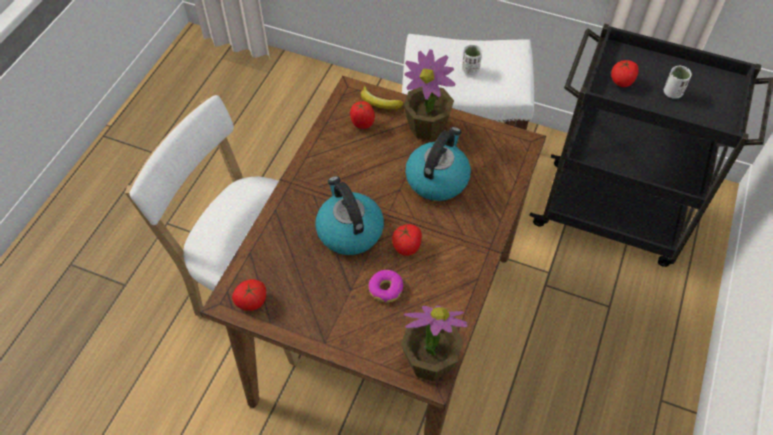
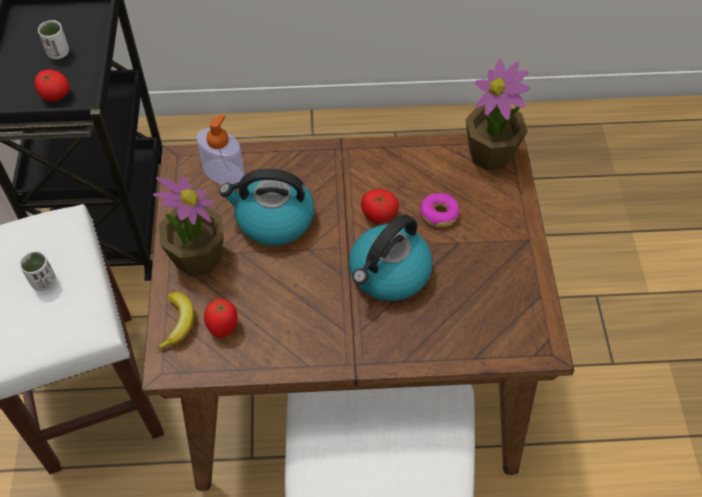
camera: 115 degrees left, 0 degrees up
tomato [232,279,266,311] -> none
none -> soap dispenser [196,114,244,185]

